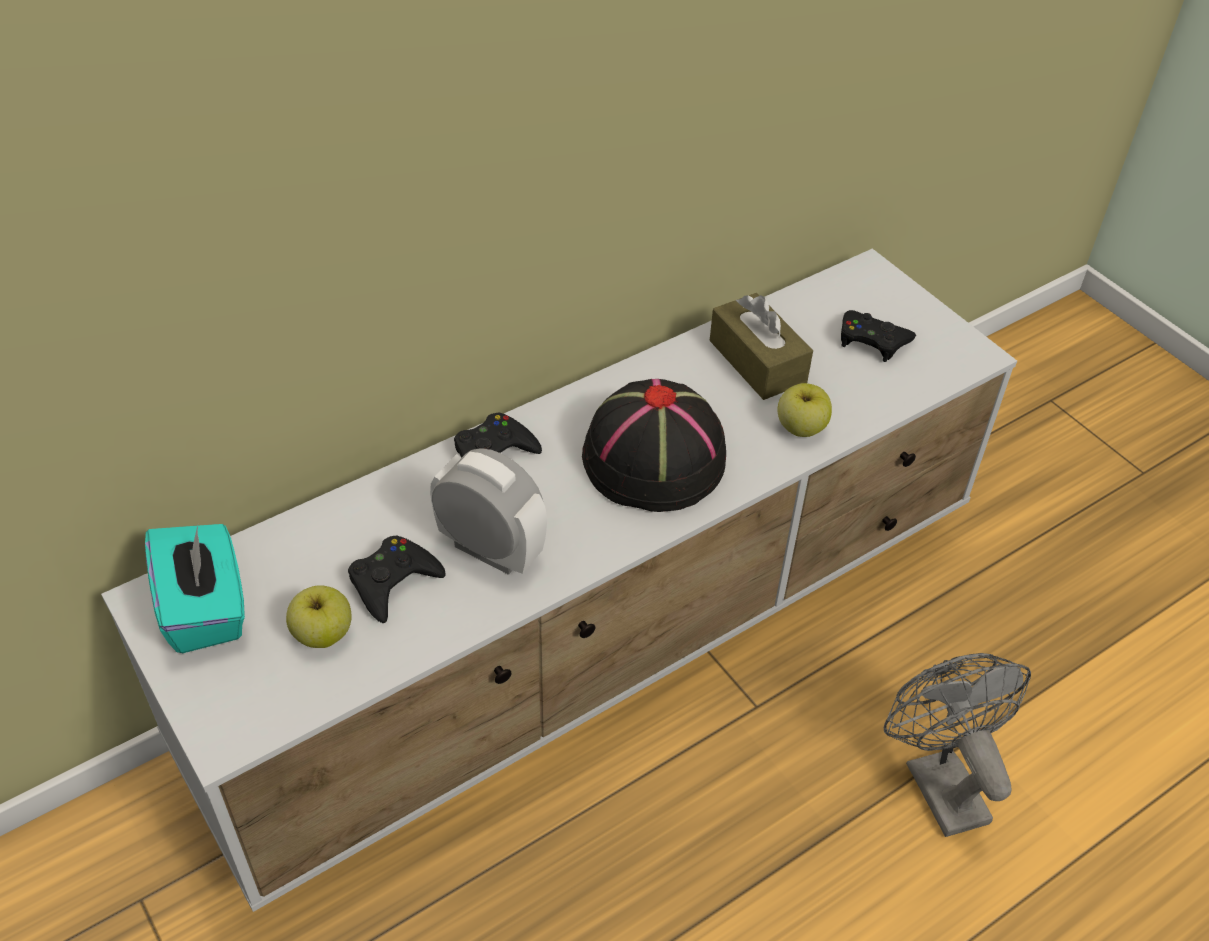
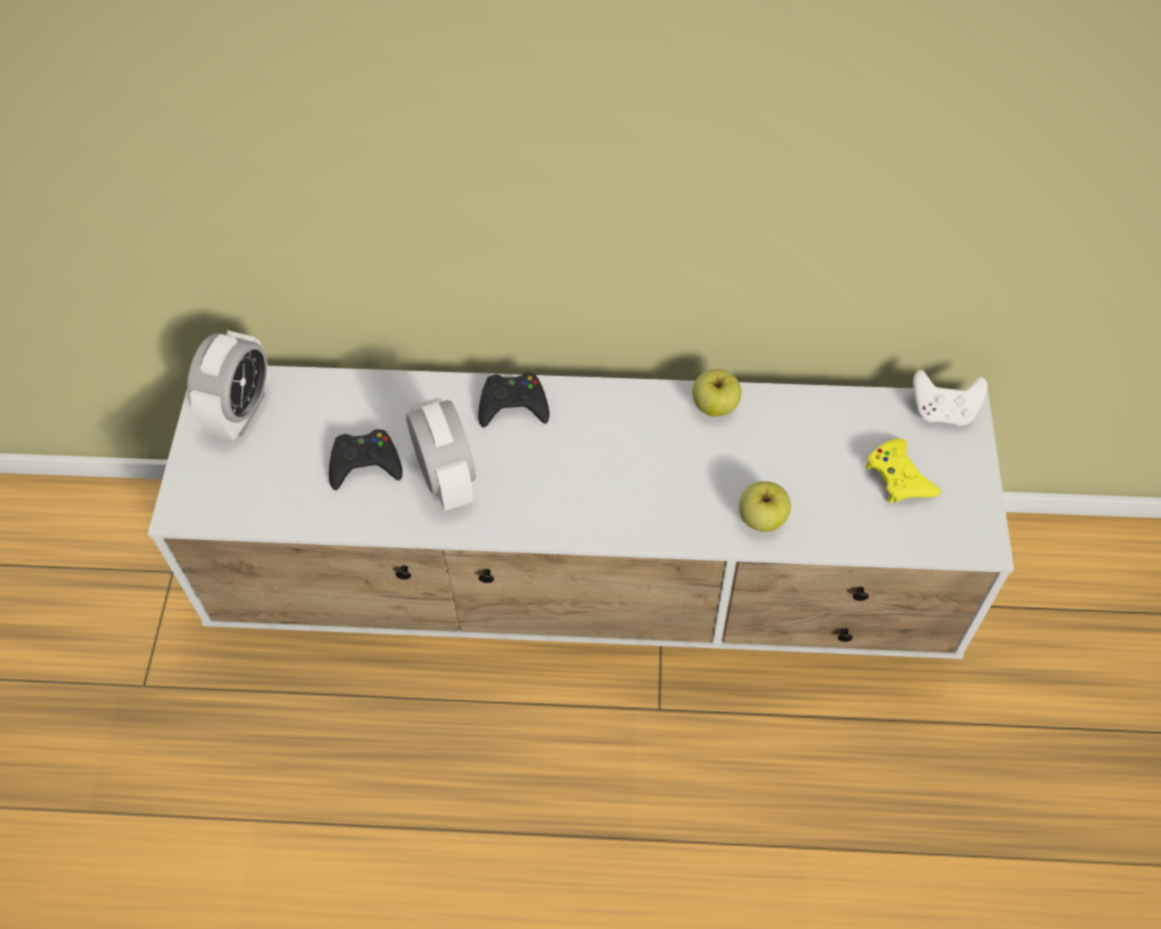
camera: 40 degrees right, 10 degrees up
turquoise tissue box [145,524,245,653] -> alarm clock [187,330,270,441]
apple [286,585,352,648] -> apple moved to [692,369,742,417]
black hat [582,379,726,512] -> none
brown tissue box [709,293,813,400] -> none
black game controller [841,310,916,362] -> yellow game controller [865,439,941,503]
grey fan [884,653,1031,837] -> none
none -> white game controller [913,370,988,426]

